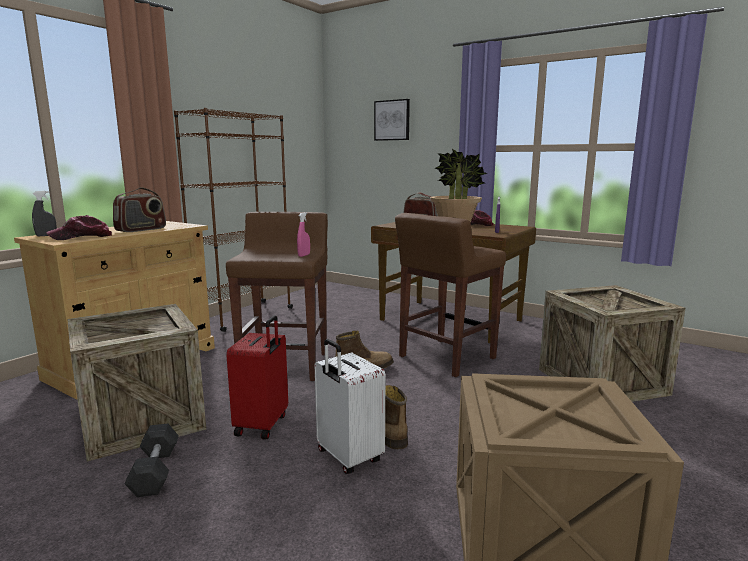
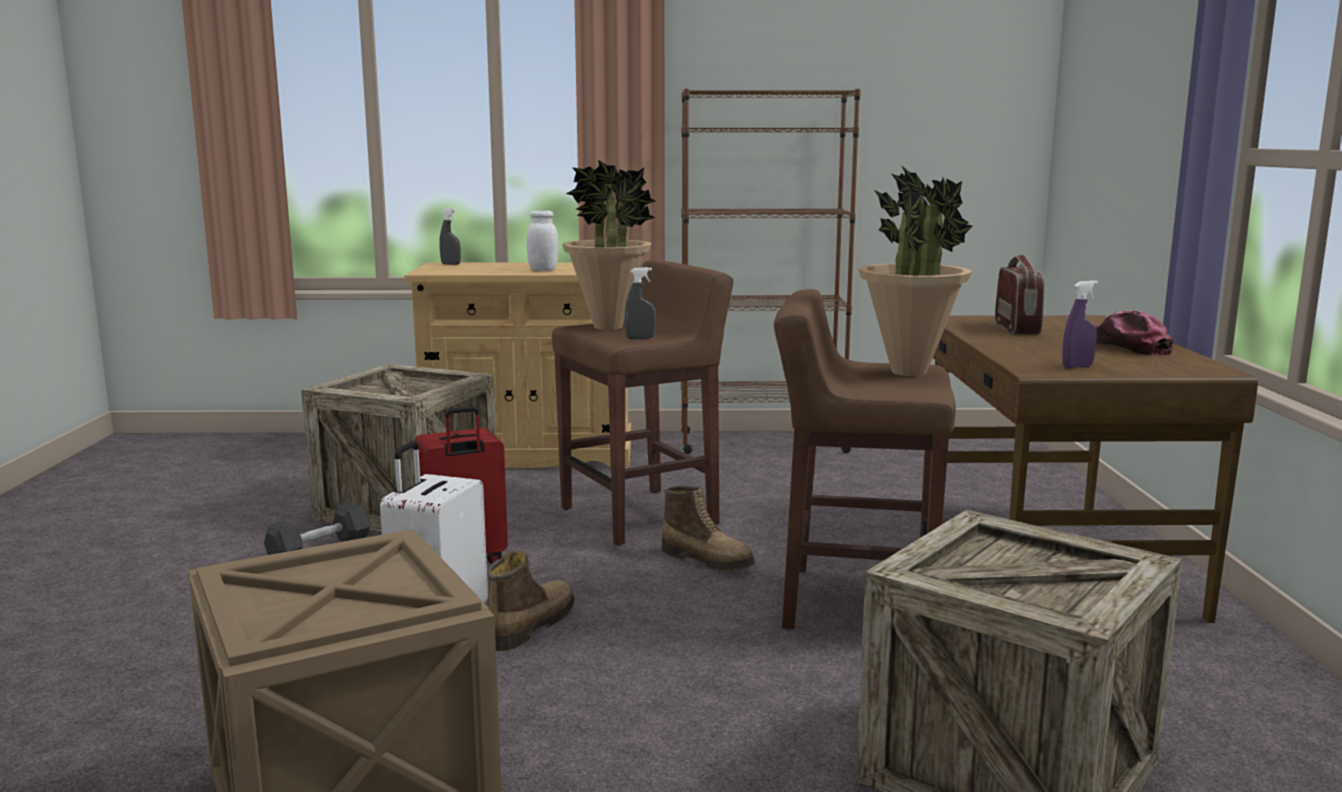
camera: 55 degrees right, 0 degrees up
cap [46,215,112,240] -> none
radio [113,187,166,232] -> white jar [527,211,558,271]
pink spray bottle [297,212,310,257] -> grey spray bottle [625,267,656,339]
picture [374,99,410,141] -> none
none -> potted plant [562,160,656,330]

